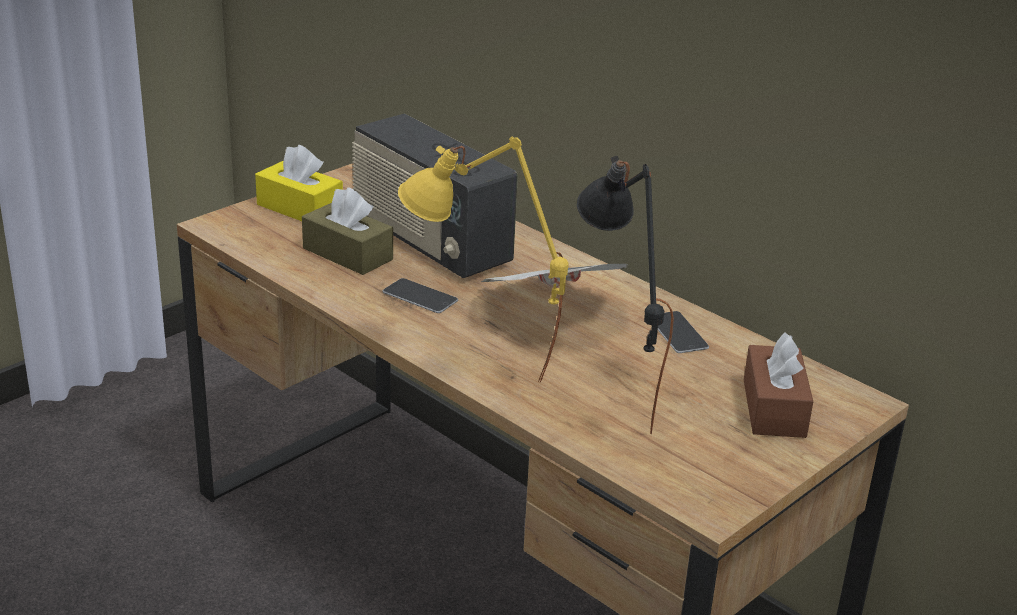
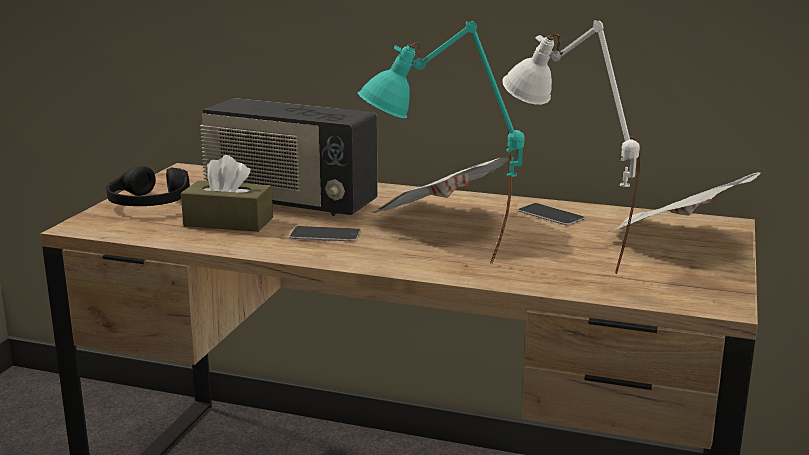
camera: 25 degrees left, 10 degrees down
yellow tissue box [255,145,343,221] -> black headphones [106,166,190,206]
yellow table lamp [398,136,569,382] -> turquoise table lamp [358,21,525,264]
black table lamp [577,156,674,434] -> white table lamp [503,20,640,274]
brown tissue box [744,332,813,438] -> newspaper [609,172,761,232]

